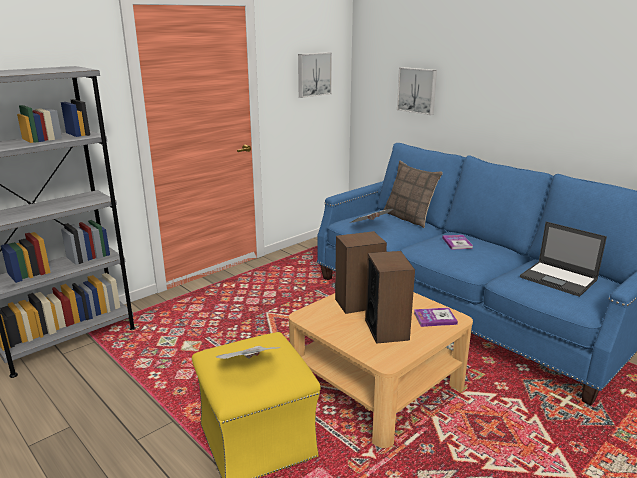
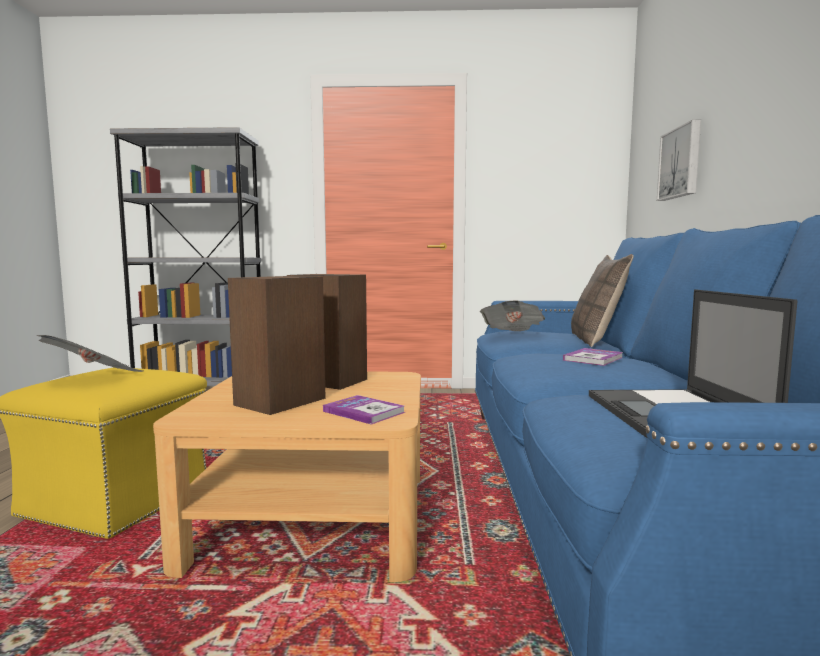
camera: 45 degrees right, 15 degrees down
picture [298,52,332,98] -> none

